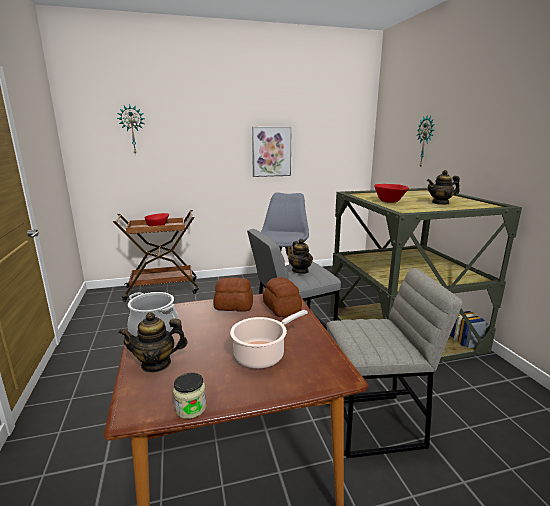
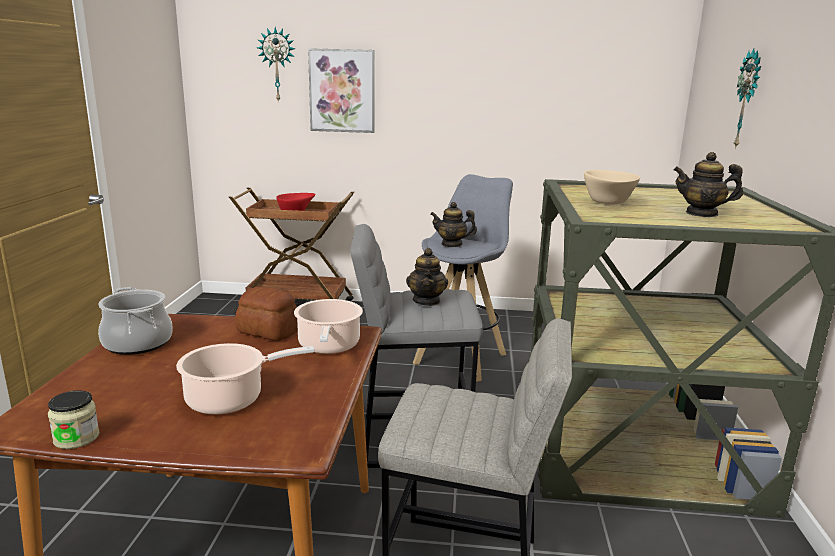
camera: 20 degrees right, 0 degrees up
teapot [118,312,188,373] -> teapot moved to [430,202,477,247]
picture [252,127,292,177] -> picture moved to [308,48,375,133]
bread [263,277,302,317] -> cooking pot [294,299,363,354]
red bowl [374,184,409,203] -> beige bowl [584,170,640,204]

